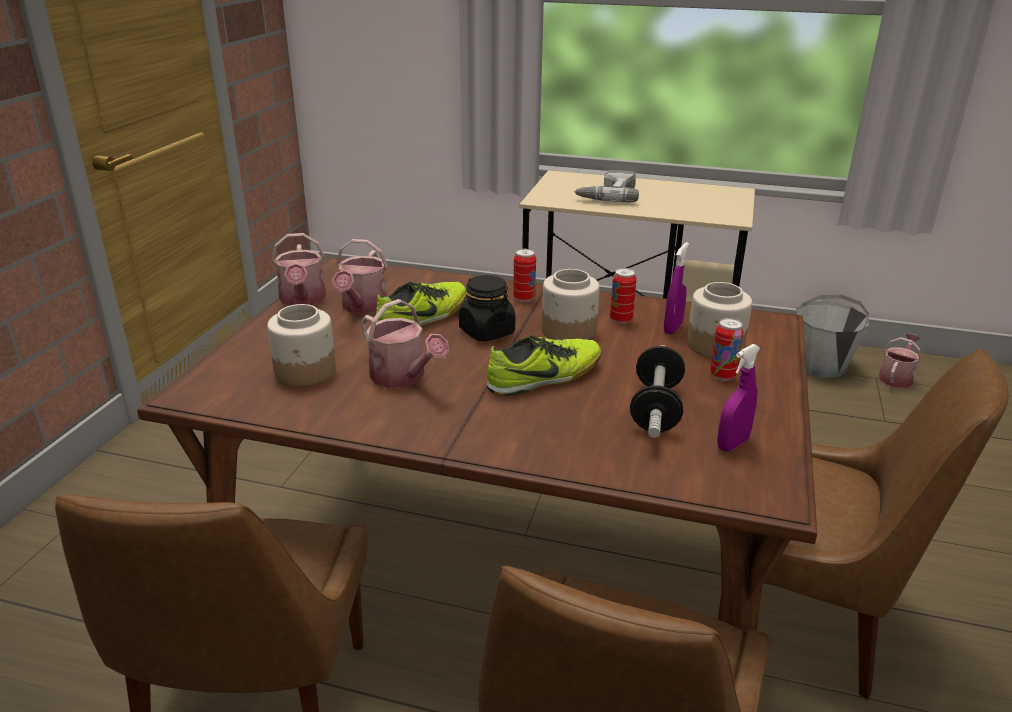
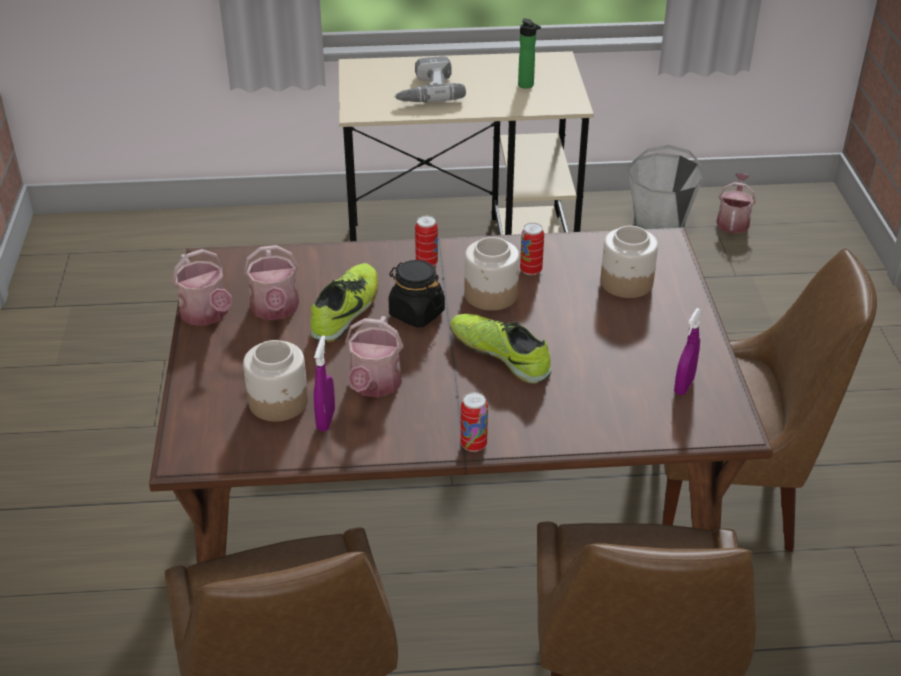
camera: 20 degrees left, 10 degrees up
watering can [361,299,450,388] -> watering can turned 75 degrees clockwise [345,316,404,397]
shoe [487,335,601,396] -> shoe turned 90 degrees counterclockwise [450,314,552,384]
dumbbell [630,345,685,438] -> none
purple spray bottle [664,242,689,334] -> purple spray bottle moved to [314,335,335,431]
can [710,318,744,381] -> can moved to [461,392,488,452]
none -> bottle [518,18,541,89]

